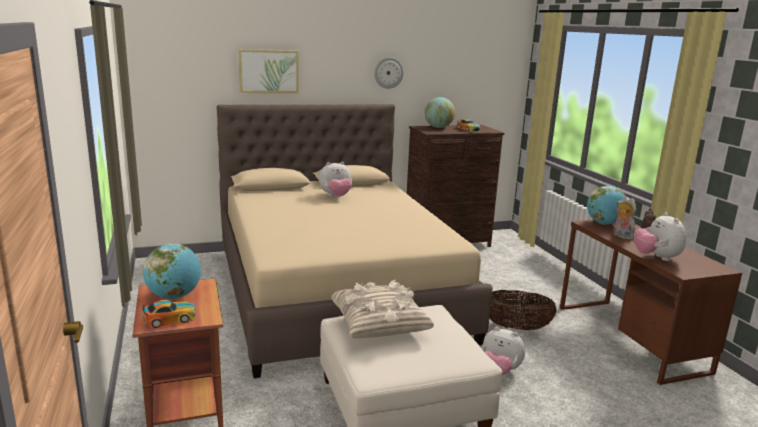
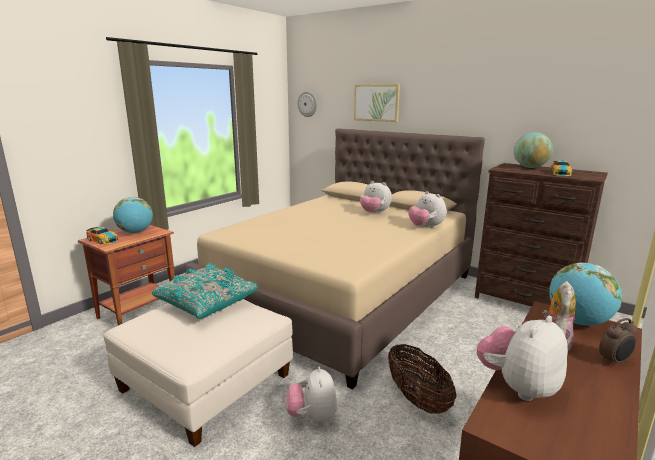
camera: 55 degrees right, 0 degrees up
beige pillow [331,279,434,338] -> turquoise pillow [152,263,258,319]
wall clock [374,57,404,89] -> wall clock moved to [297,91,317,117]
none -> plush toy [408,191,446,228]

